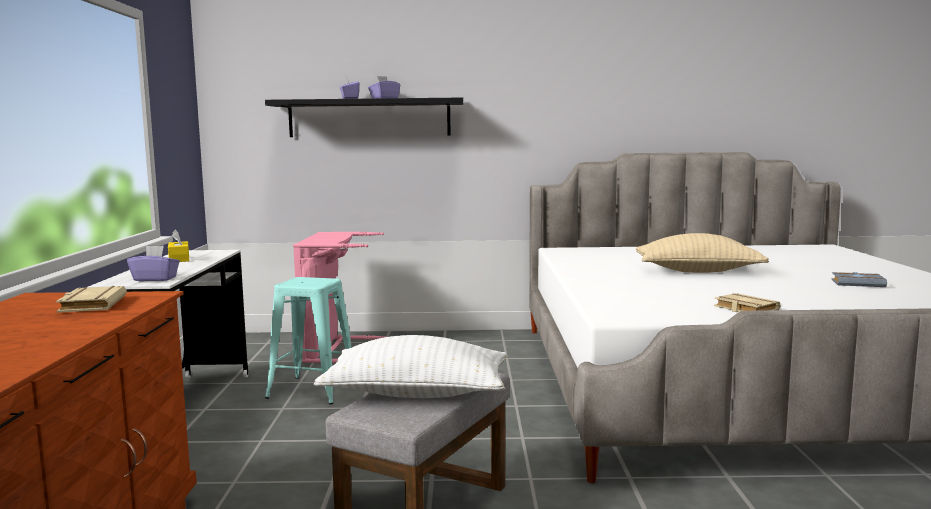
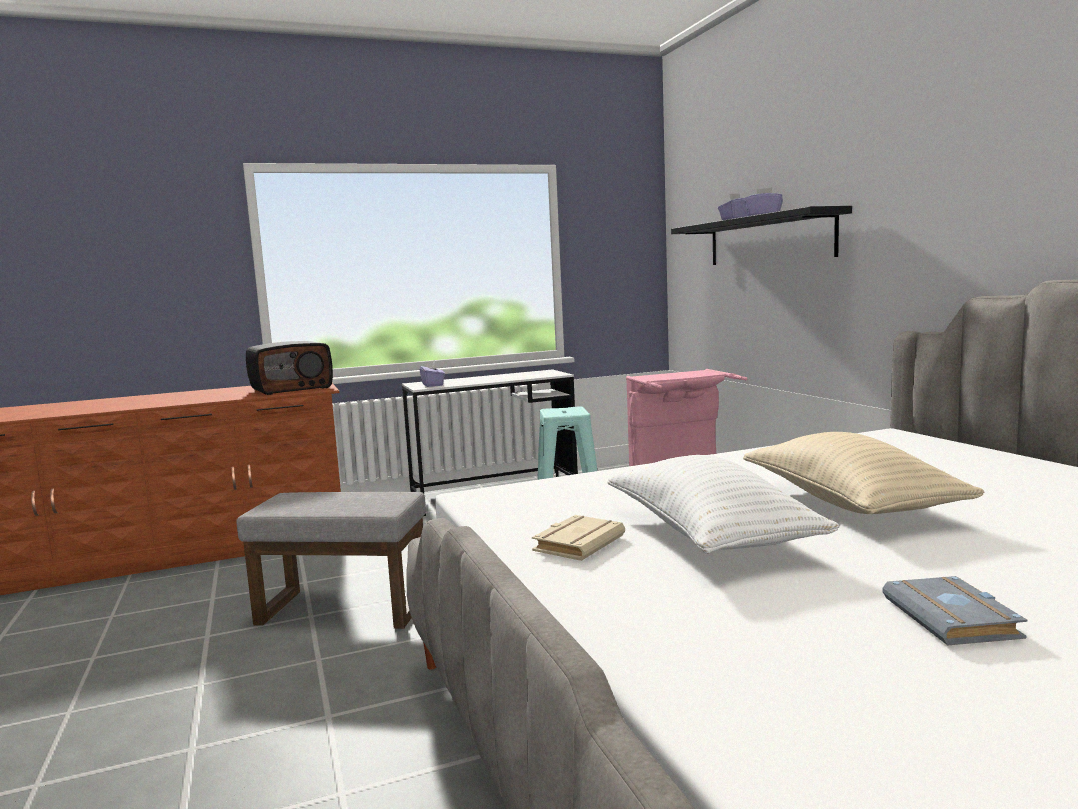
camera: 70 degrees right, 0 degrees up
beige book [56,286,127,313] -> radio [246,341,333,395]
yellow tissue box [168,229,189,262] -> none
white pillow [314,335,507,398] -> white pillow moved to [607,455,840,554]

